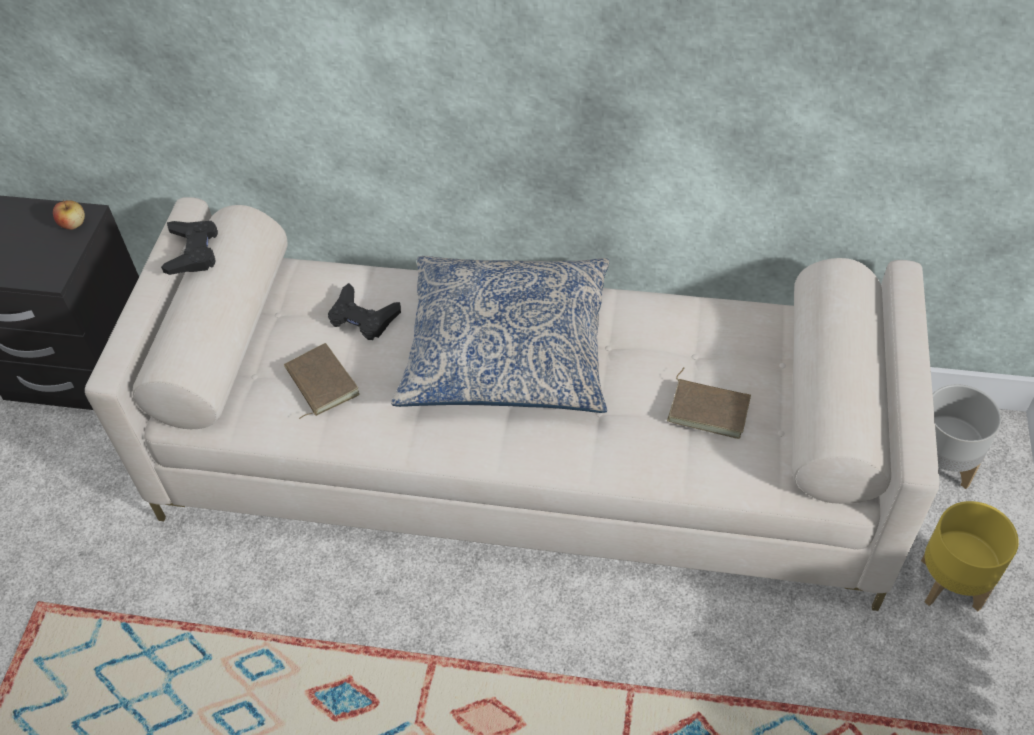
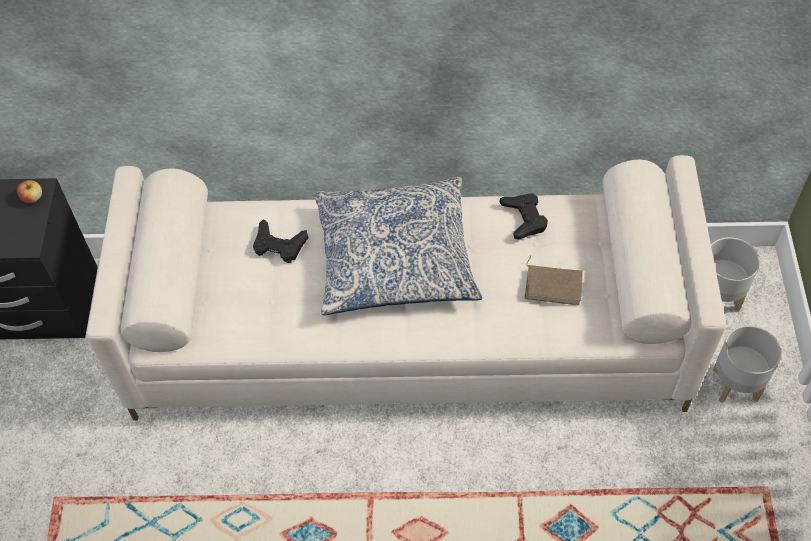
camera: 10 degrees left, 5 degrees up
black game controller [161,221,218,275] -> black game controller moved to [500,193,548,240]
brown book [284,343,360,419] -> none
yellow planter [921,501,1019,611] -> grey planter [713,325,781,403]

